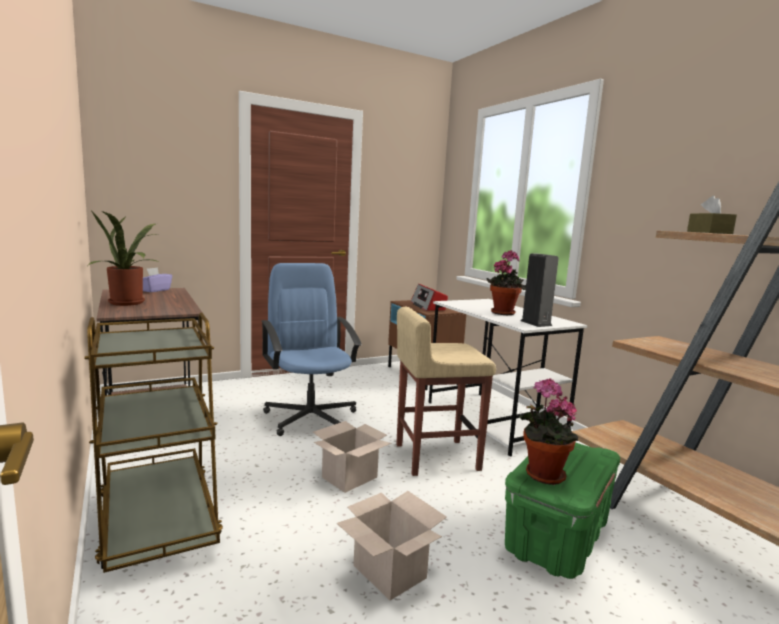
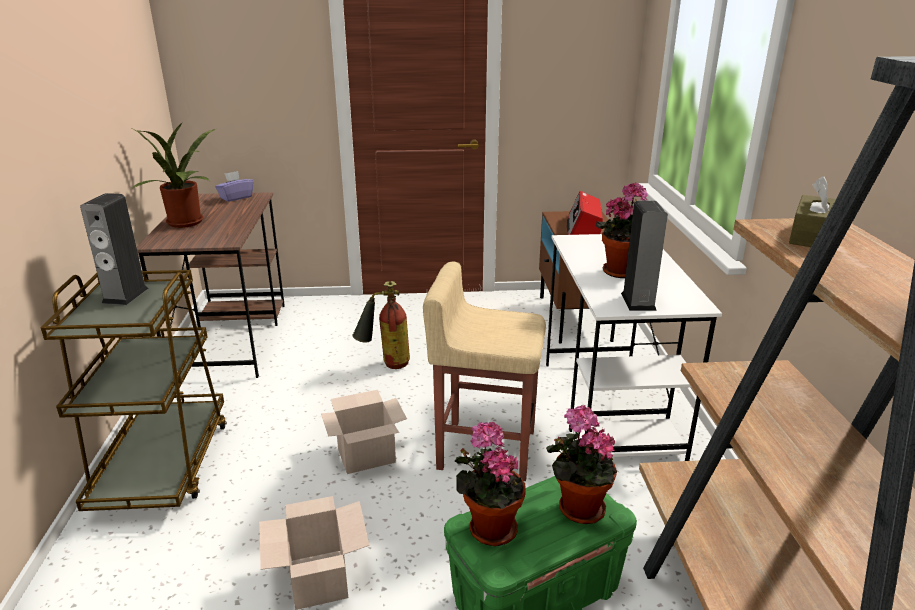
camera: 25 degrees right, 15 degrees up
blue office chair [261,263,362,436] -> fire extinguisher [352,281,410,369]
none -> speaker [80,193,149,305]
none -> potted plant [546,405,617,524]

